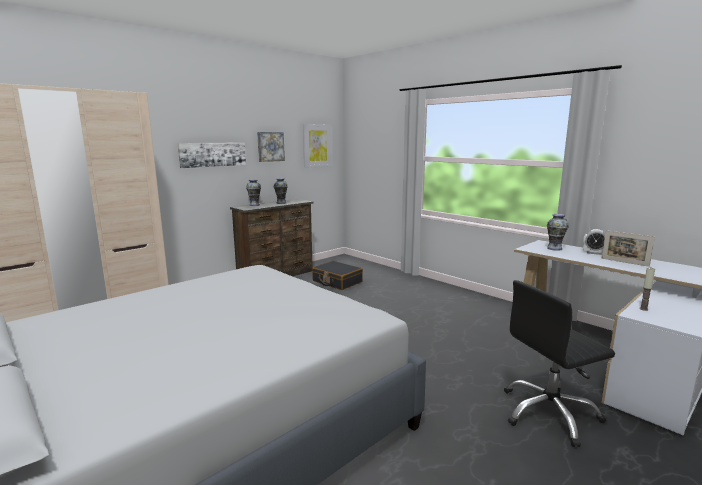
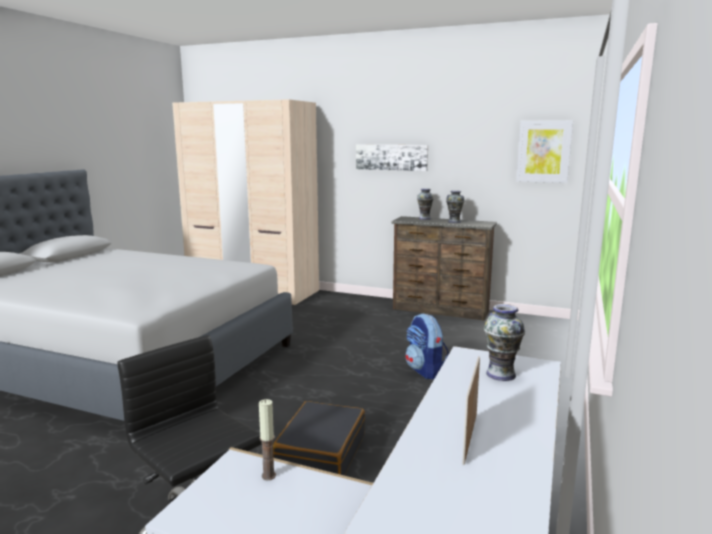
camera: 65 degrees right, 0 degrees up
picture [257,132,285,162] -> none
black suitcase [312,261,363,290] -> black suitcase moved to [273,401,365,476]
alarm clock [583,229,605,255] -> none
none -> backpack [405,314,449,379]

